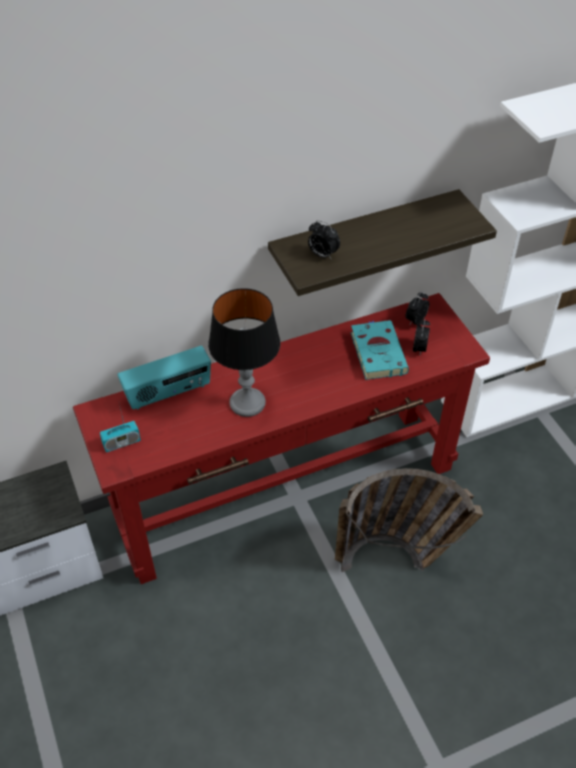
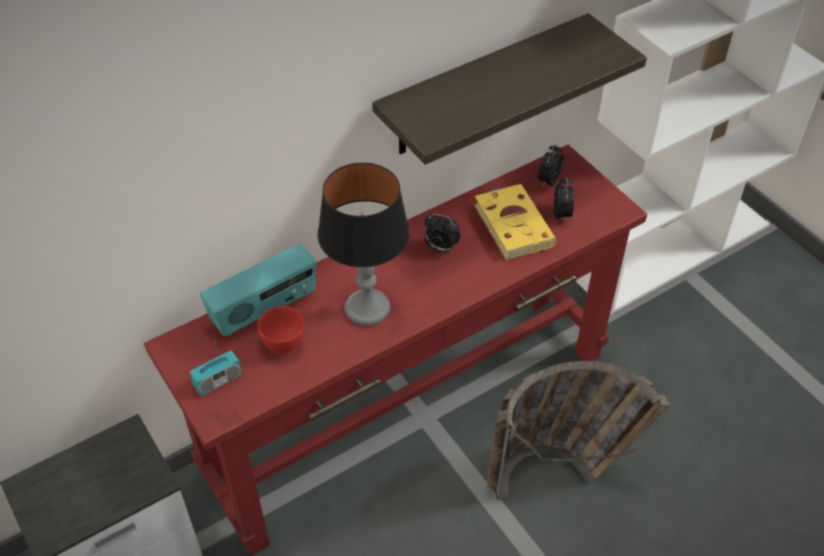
camera: 10 degrees left, 0 degrees up
alarm clock [308,220,340,260] -> alarm clock moved to [424,214,461,252]
turquoise book [351,320,409,380] -> yellow book [474,184,557,260]
none -> red bowl [258,306,305,354]

